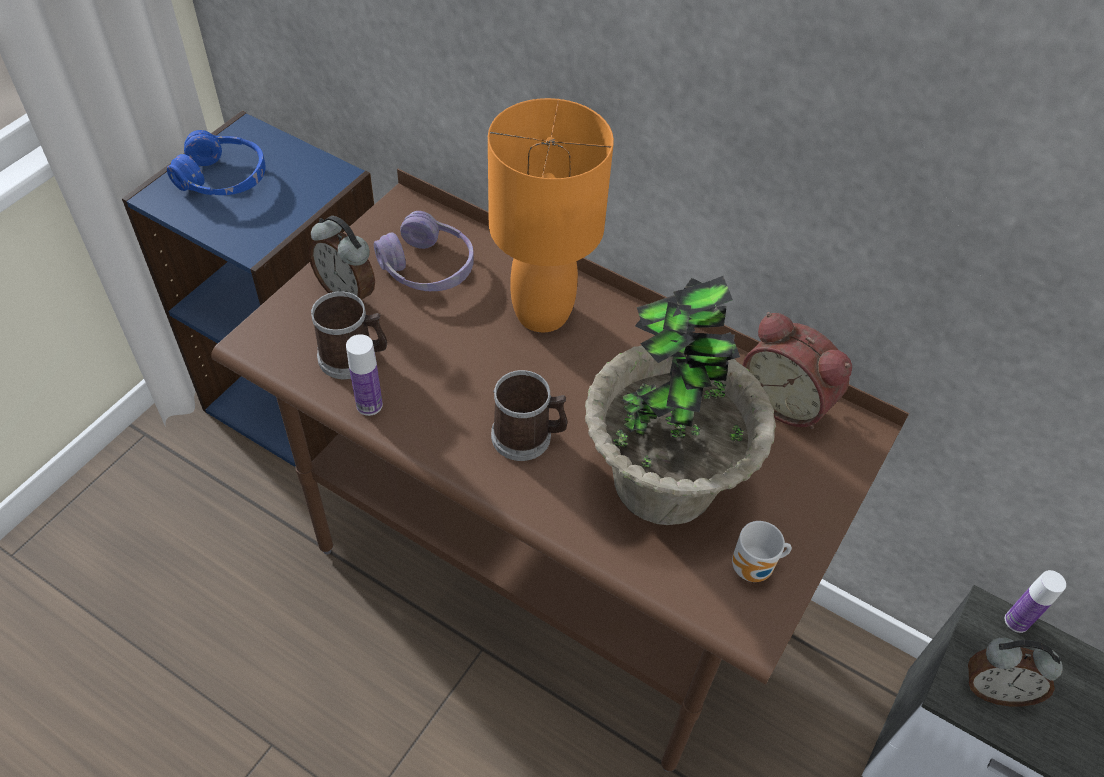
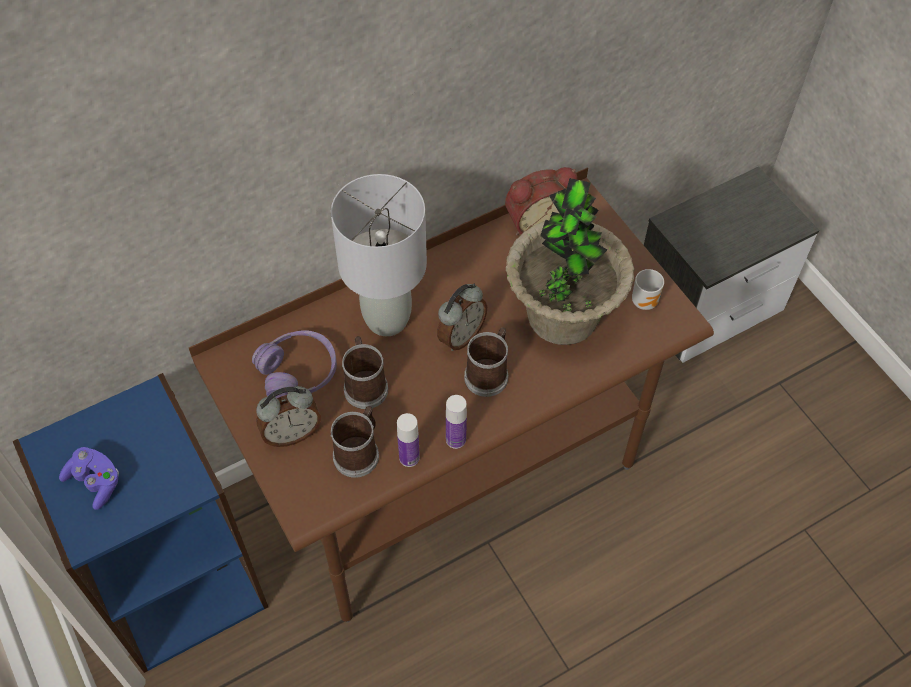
camera: 60 degrees left, 5 degrees up
blue headphones [167,130,266,195] -> purple game controller [59,447,119,510]
orange table lamp [488,98,614,332] -> grey table lamp [331,174,427,336]
alarm clock [968,637,1063,706] -> alarm clock moved to [437,283,487,351]
bottle [1005,570,1066,633] -> bottle moved to [446,395,467,449]
none -> mug [342,336,388,409]

